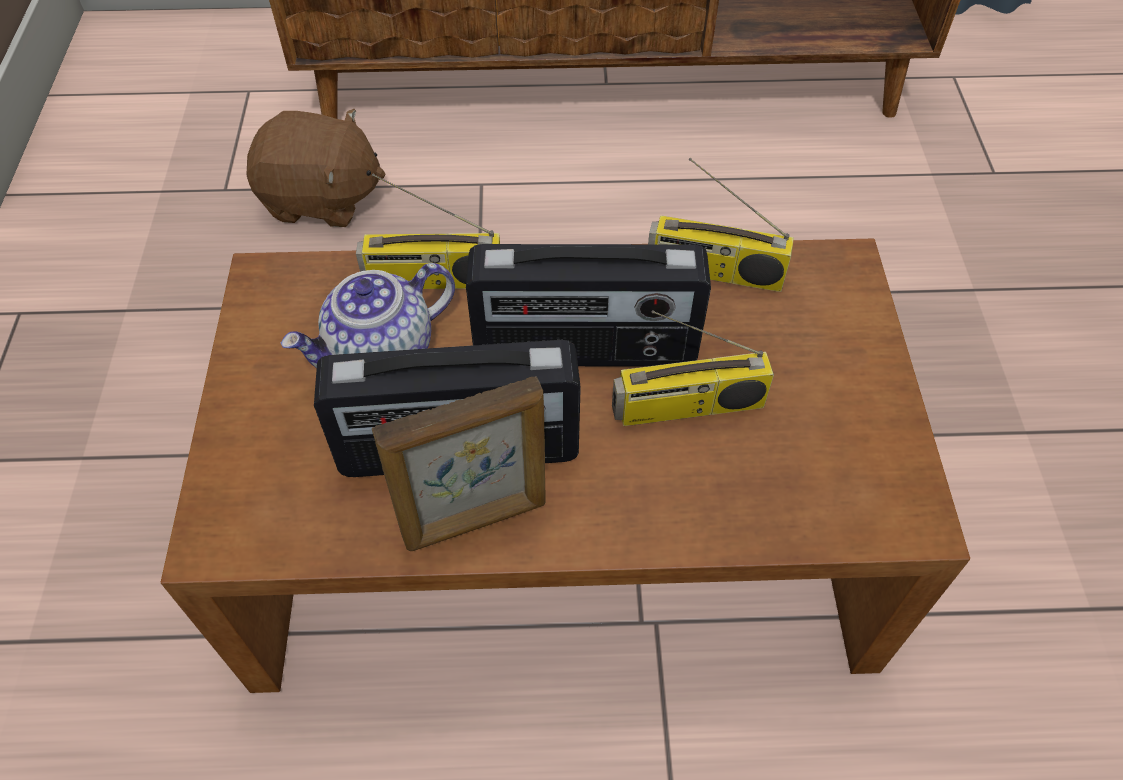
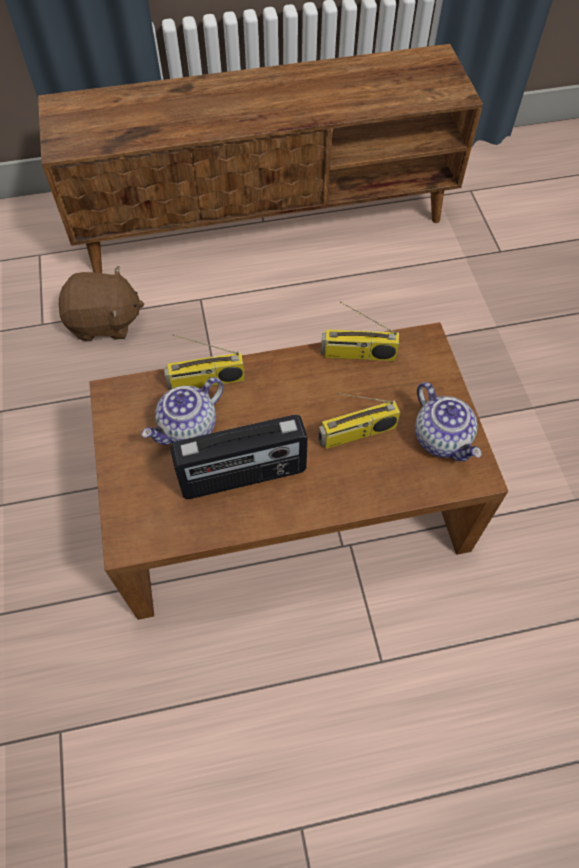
camera: 10 degrees left, 5 degrees up
picture frame [372,376,546,551] -> none
radio [466,244,711,367] -> none
none -> teapot [415,382,482,462]

